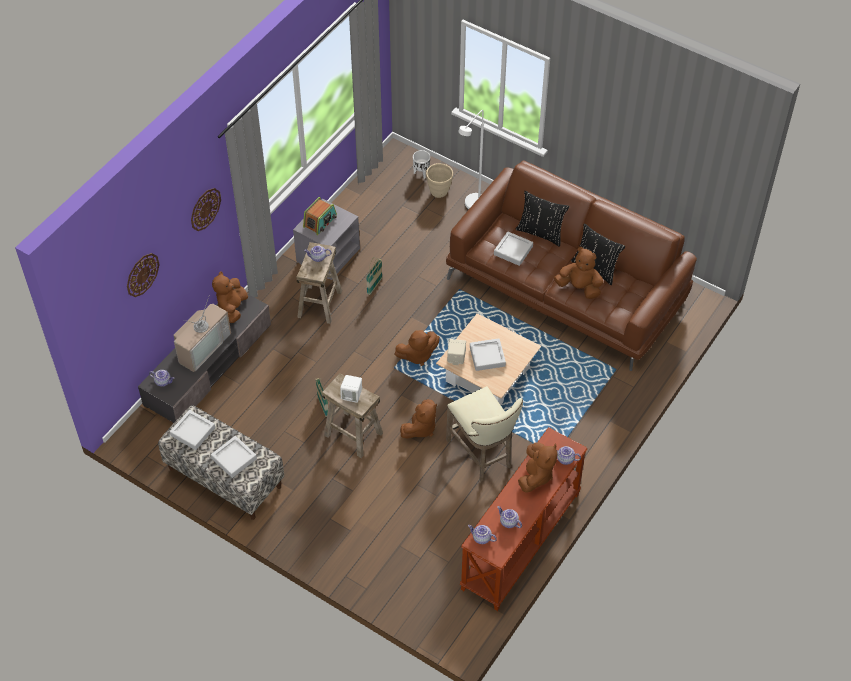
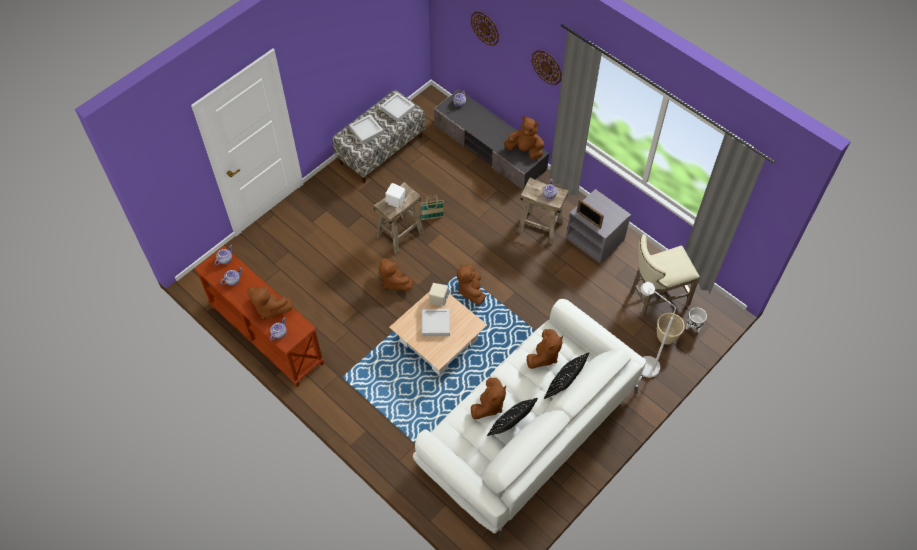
camera: 100 degrees right, 5 degrees up
television [173,297,231,372] -> none
radio [303,197,337,235] -> none
basket [366,257,382,295] -> none
brown sofa [446,161,697,371] -> white sofa [413,299,646,539]
beige stool [446,386,523,482] -> beige stool moved to [630,234,700,317]
grey tray [494,231,533,266] -> brown plush toy [527,329,563,369]
none -> picture frame [577,199,604,229]

